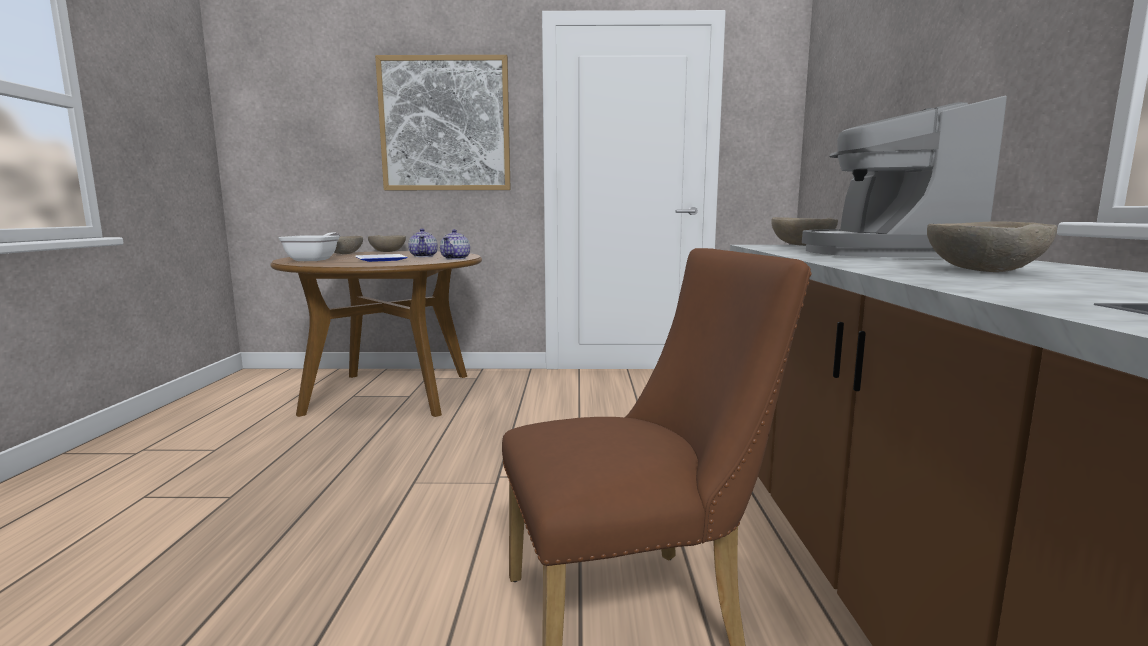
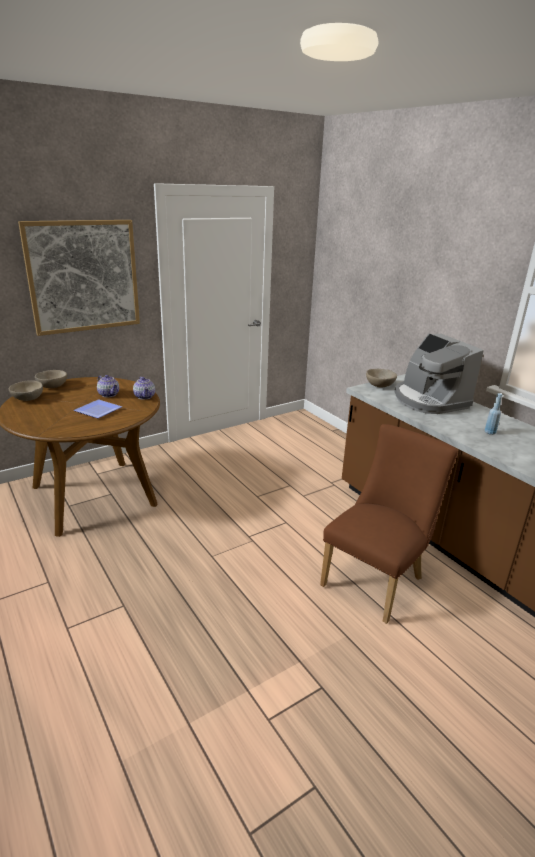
camera: 35 degrees left, 15 degrees up
frying pan [278,232,340,261] -> none
beige bowl [927,222,1057,272] -> blue bottle [485,393,502,435]

